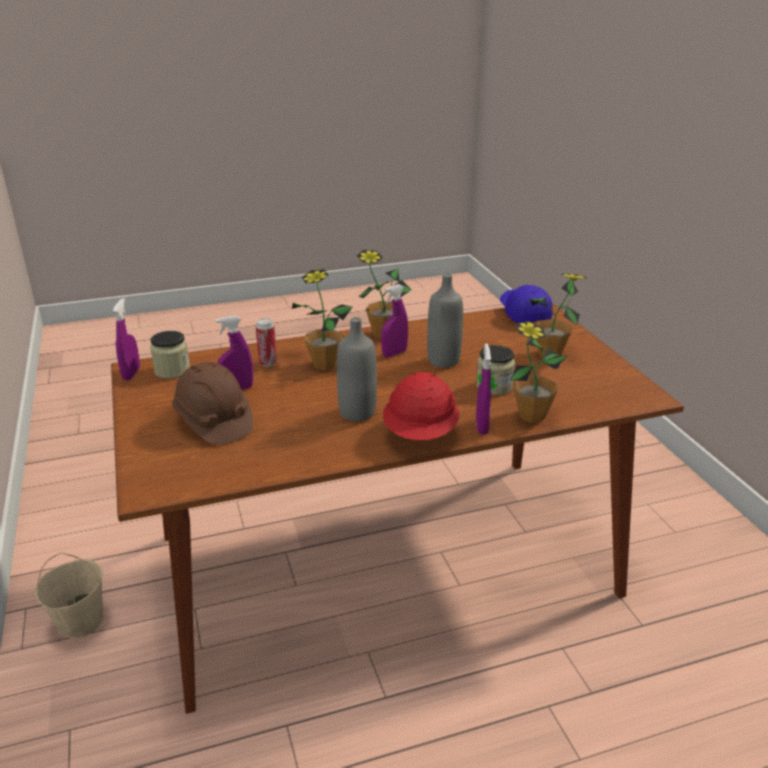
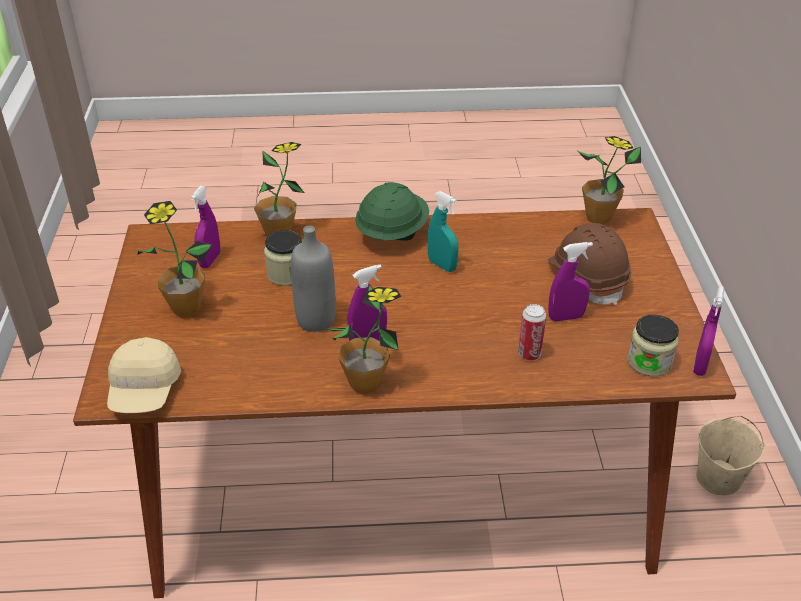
camera: 165 degrees left, 10 degrees up
potted plant [292,269,352,370] -> potted plant moved to [576,136,641,225]
grey bottle [337,317,377,422] -> turquoise spray bottle [428,191,459,272]
red hard hat [383,372,459,440] -> green hard hat [355,182,429,241]
purple spray bottle [476,343,491,435] -> purple spray bottle moved to [191,186,220,268]
blue cap [500,285,553,323] -> beige cap [107,337,181,413]

